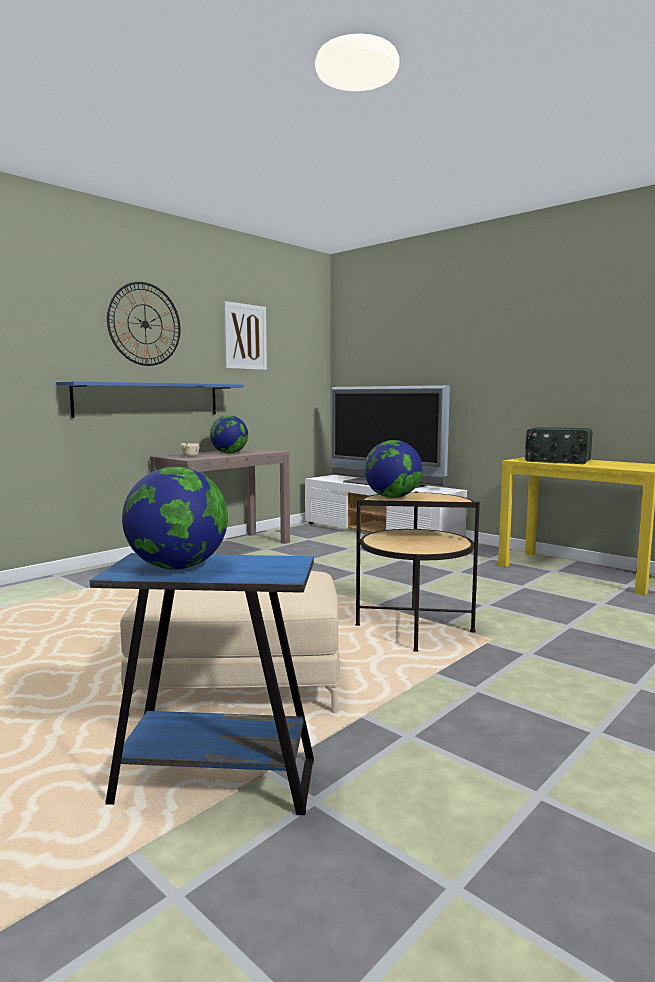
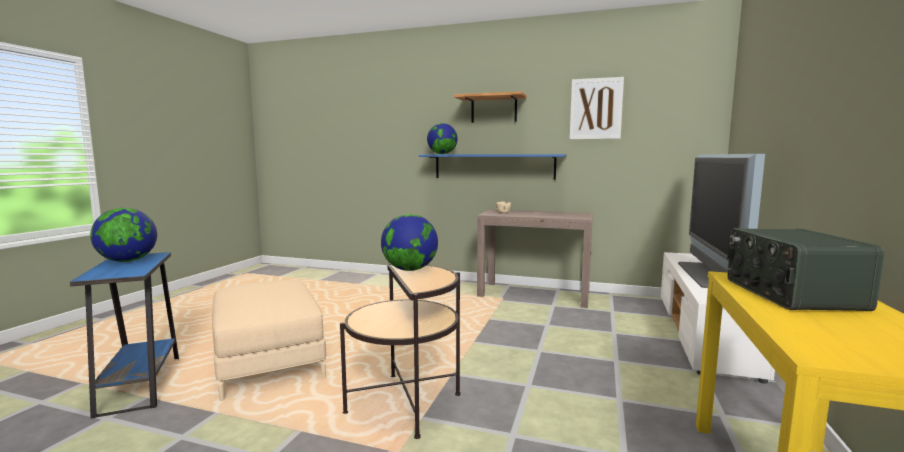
camera: 65 degrees right, 0 degrees up
wall clock [107,282,180,366] -> shelf [454,91,527,123]
globe [210,415,248,453] -> globe moved to [427,123,458,154]

